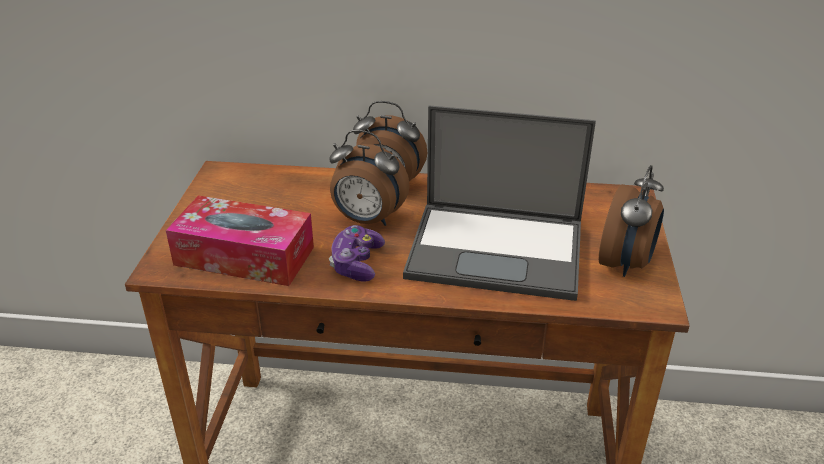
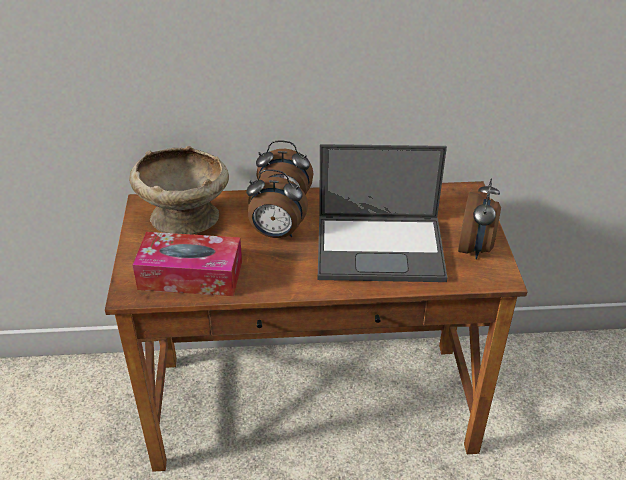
camera: 10 degrees left, 5 degrees up
game controller [329,225,385,282] -> none
none -> beige bowl [129,146,229,235]

